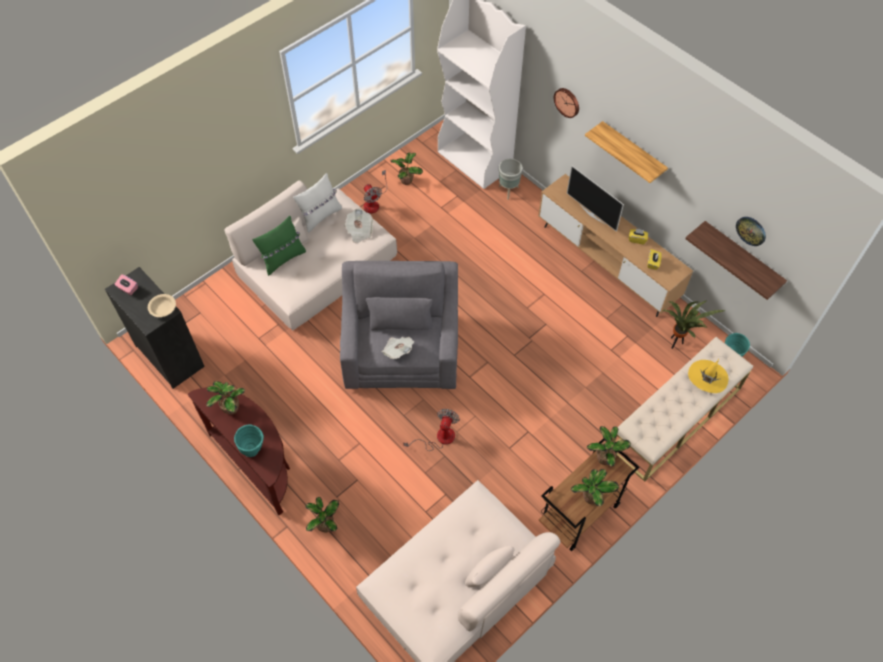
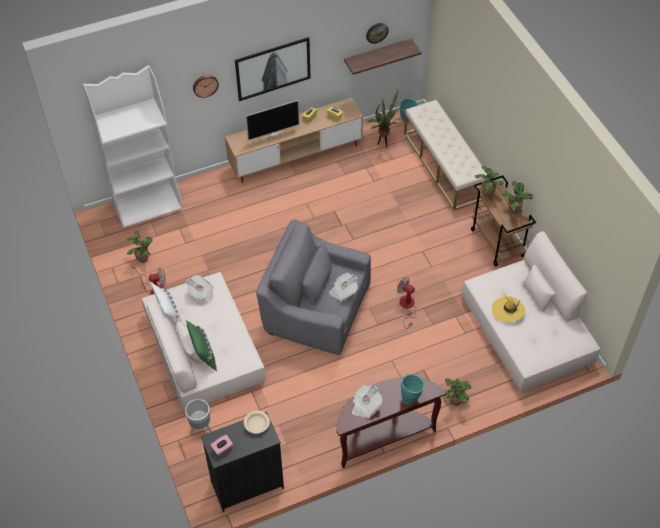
camera: 70 degrees left, 5 degrees down
potted plant [206,381,245,415] -> newspaper [352,385,382,419]
grey planter [499,159,523,200] -> grey planter moved to [185,399,212,434]
shelf [585,121,668,183] -> picture [235,37,311,101]
yellow hat [688,358,728,393] -> yellow hat moved to [492,294,525,322]

